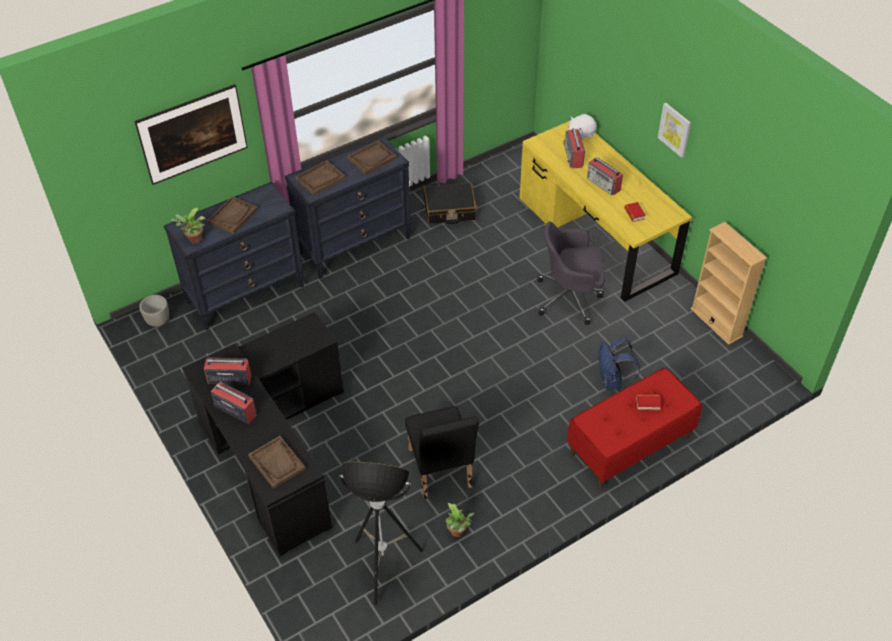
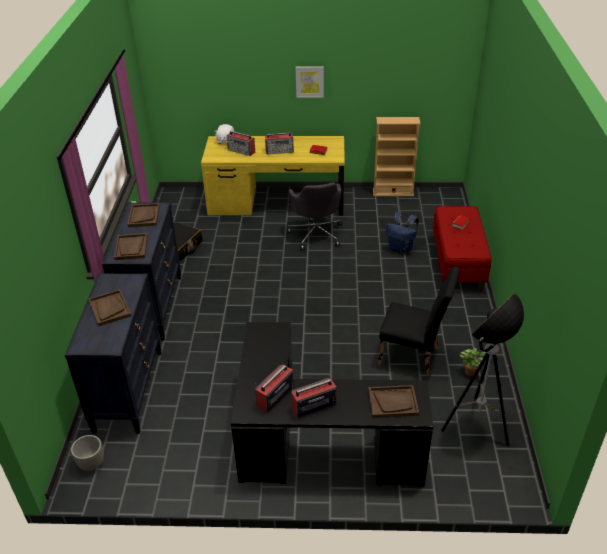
camera: 55 degrees left, 10 degrees down
picture [135,84,248,185] -> none
potted plant [170,208,206,244] -> none
grey office chair [537,221,605,325] -> grey office chair turned 45 degrees counterclockwise [287,183,342,250]

